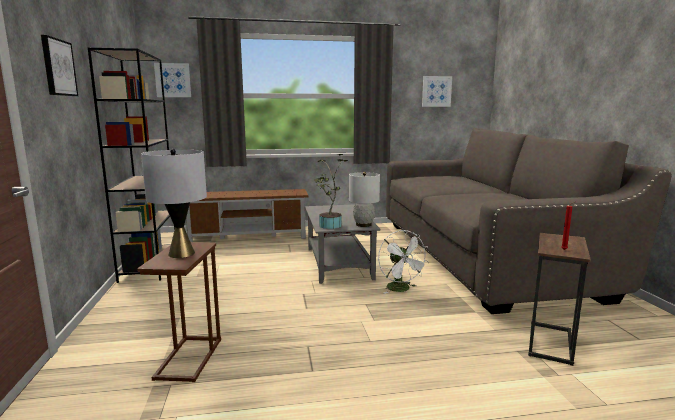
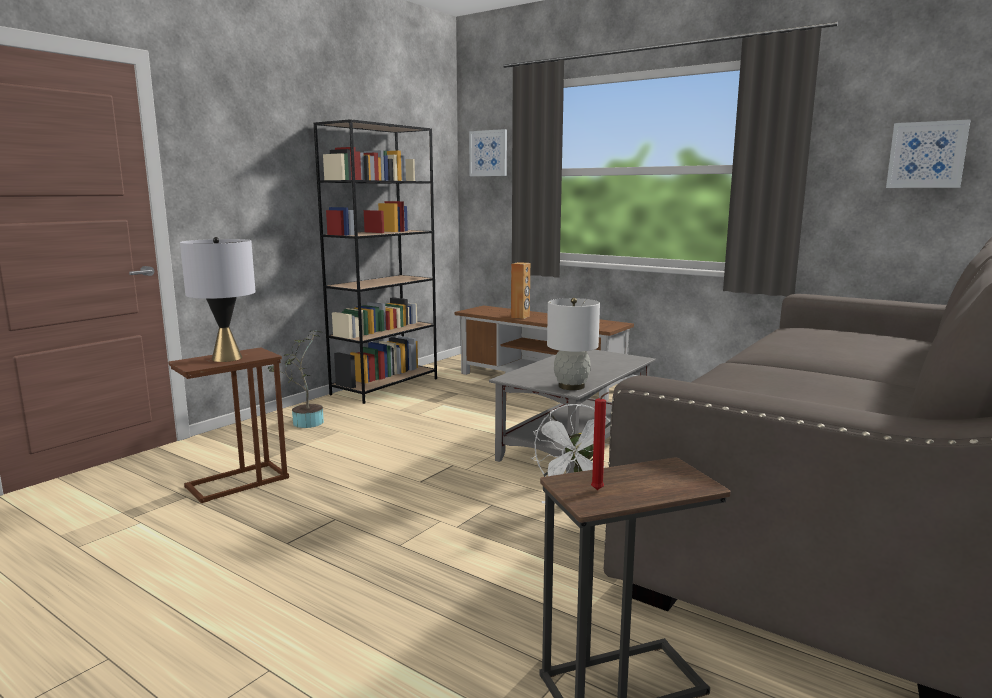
camera: 45 degrees right, 0 degrees up
picture [41,35,78,96] -> none
potted plant [314,154,348,229] -> potted plant moved to [268,330,324,428]
none -> brown speaker [511,262,530,319]

